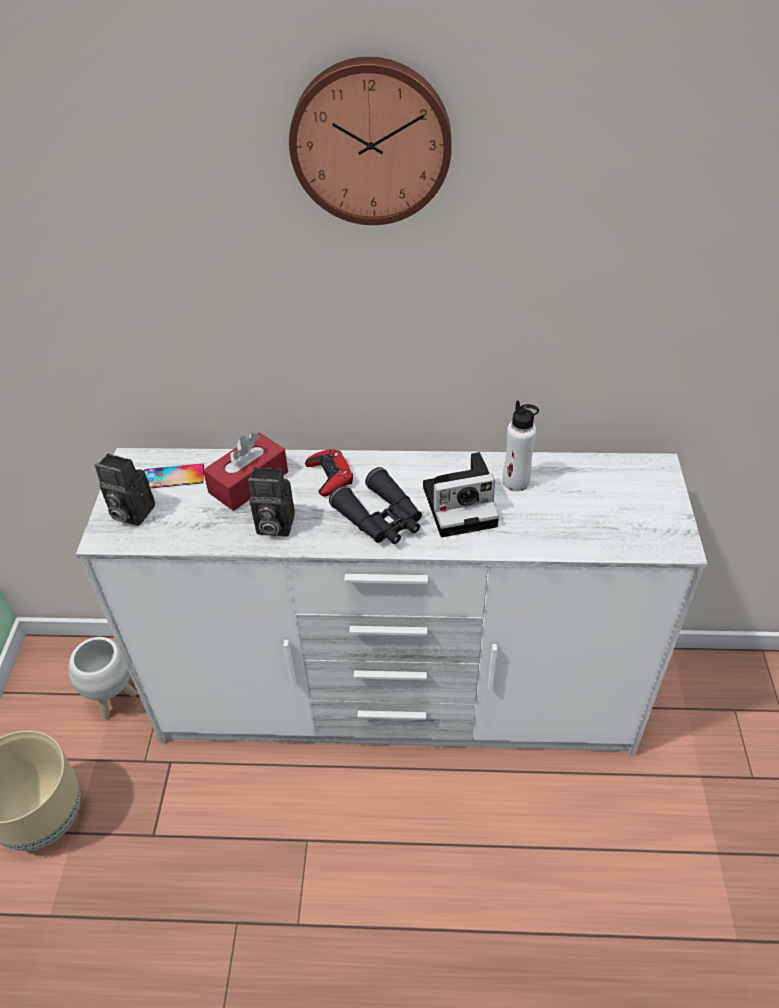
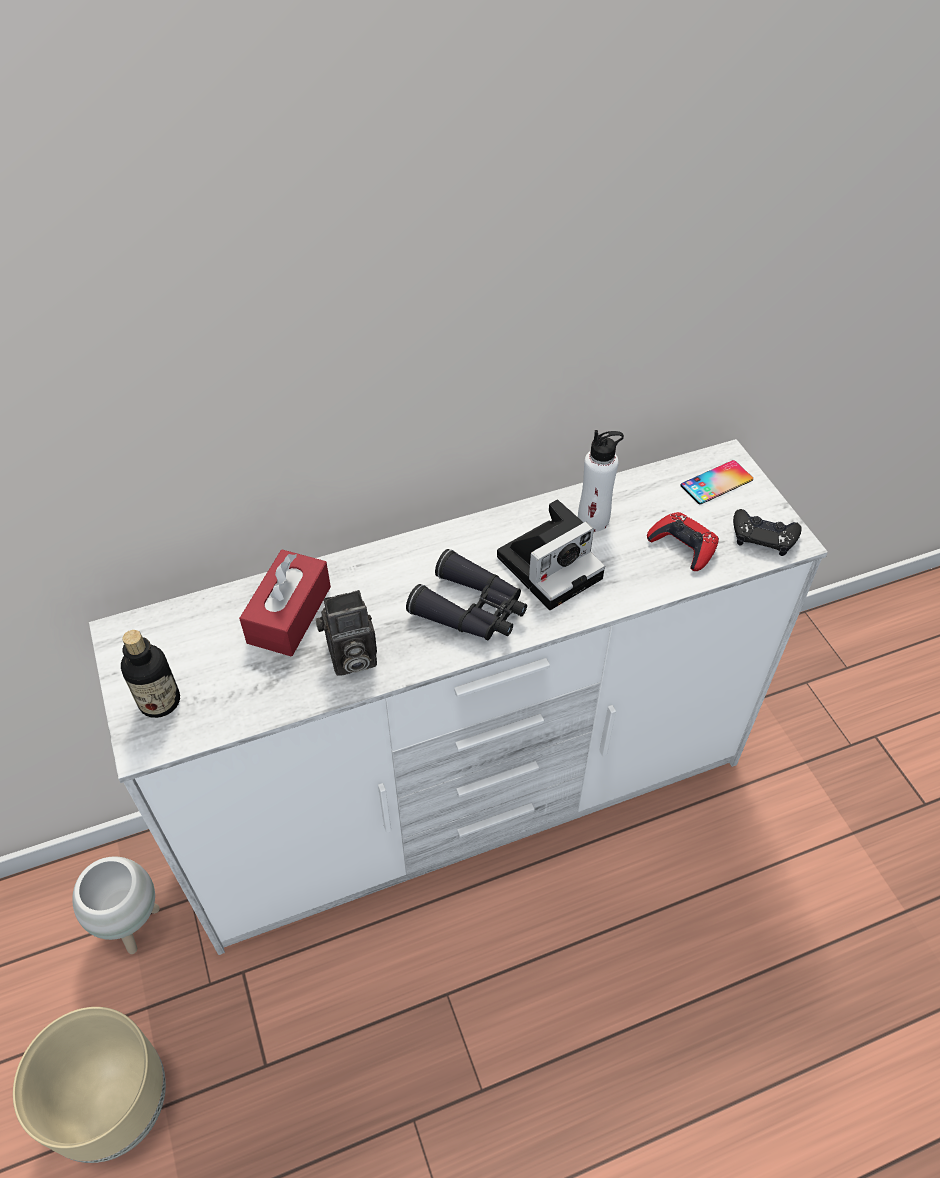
camera: 25 degrees left, 5 degrees up
camera [95,454,155,526] -> bottle [121,630,180,718]
phone [144,464,204,488] -> phone moved to [681,460,753,504]
wall clock [289,57,452,225] -> none
red game controller [305,449,353,496] -> red game controller moved to [647,512,719,571]
none -> black game controller [733,509,801,556]

